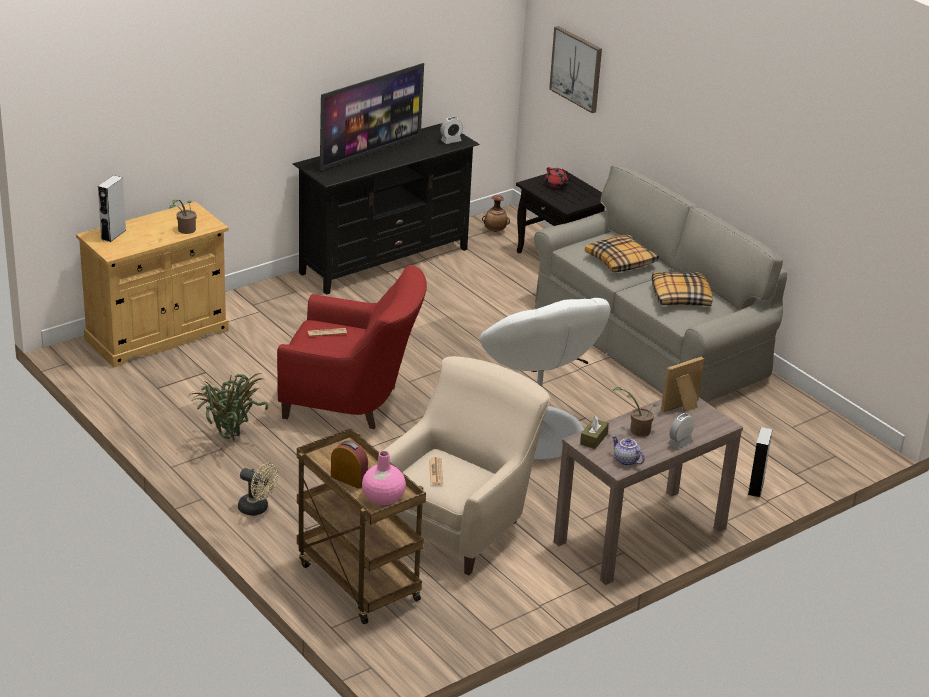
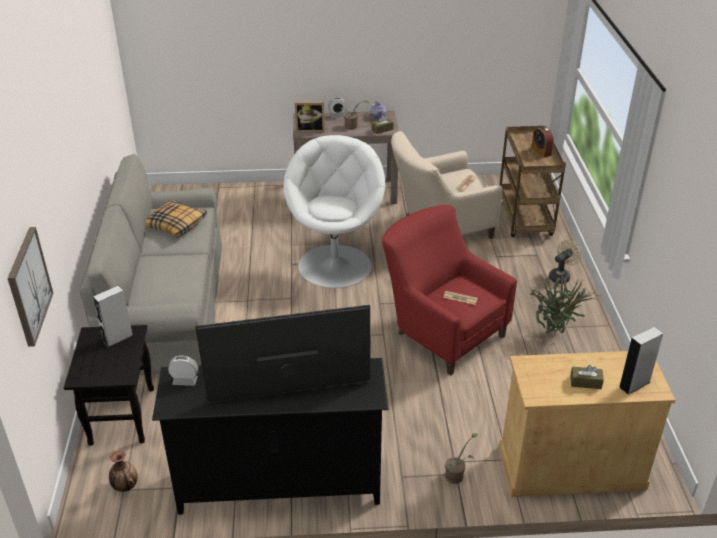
camera: 145 degrees left, 5 degrees up
potted plant [169,200,197,234] -> potted plant moved to [445,433,478,484]
beige fan [238,463,278,516] -> beige fan turned 75 degrees clockwise [549,240,581,284]
pink vase [362,451,406,505] -> none
red teapot [545,167,568,188] -> none
pillow [585,235,659,272] -> none
grey speaker [748,427,773,497] -> grey speaker moved to [93,286,133,347]
none -> brown tissue box [570,365,604,389]

